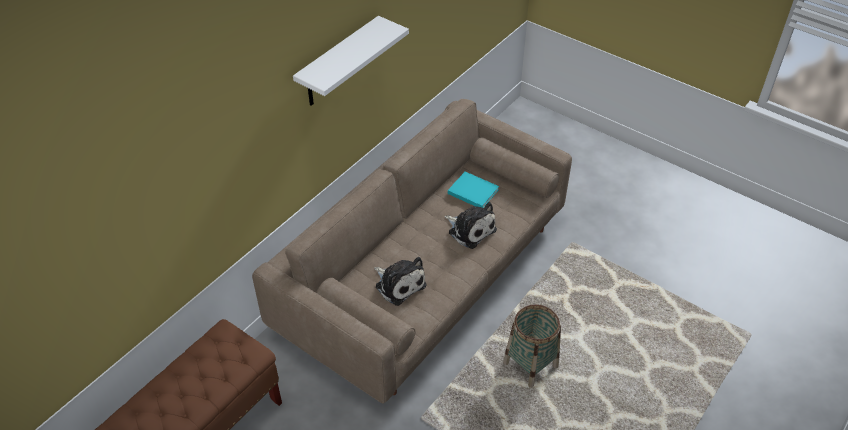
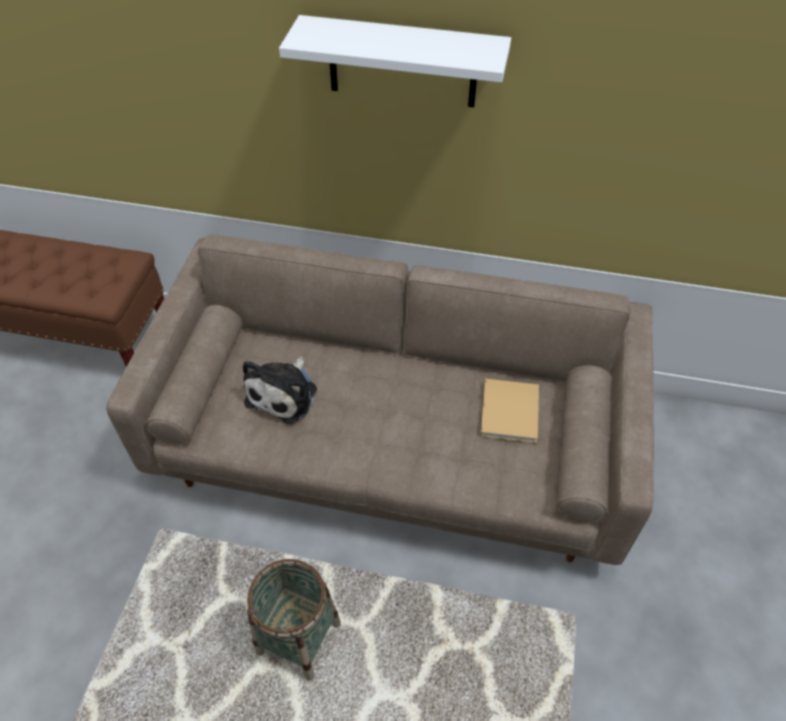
camera: 65 degrees right, 5 degrees up
plush toy [445,202,497,249] -> none
turquoise book [448,172,499,208] -> beige book [480,379,539,443]

